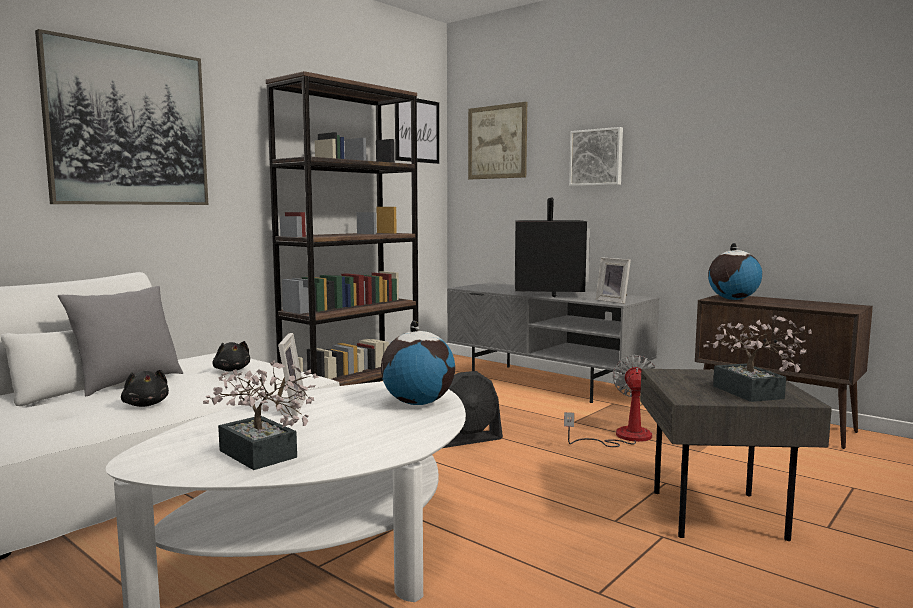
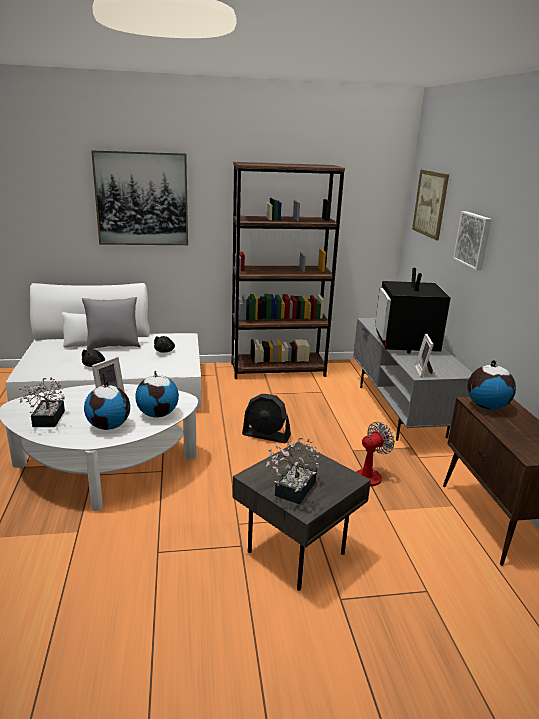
camera: 40 degrees right, 15 degrees up
picture [395,98,439,164] -> none
television [515,197,590,297] -> television turned 135 degrees clockwise [375,268,451,354]
none -> globe [84,381,130,430]

